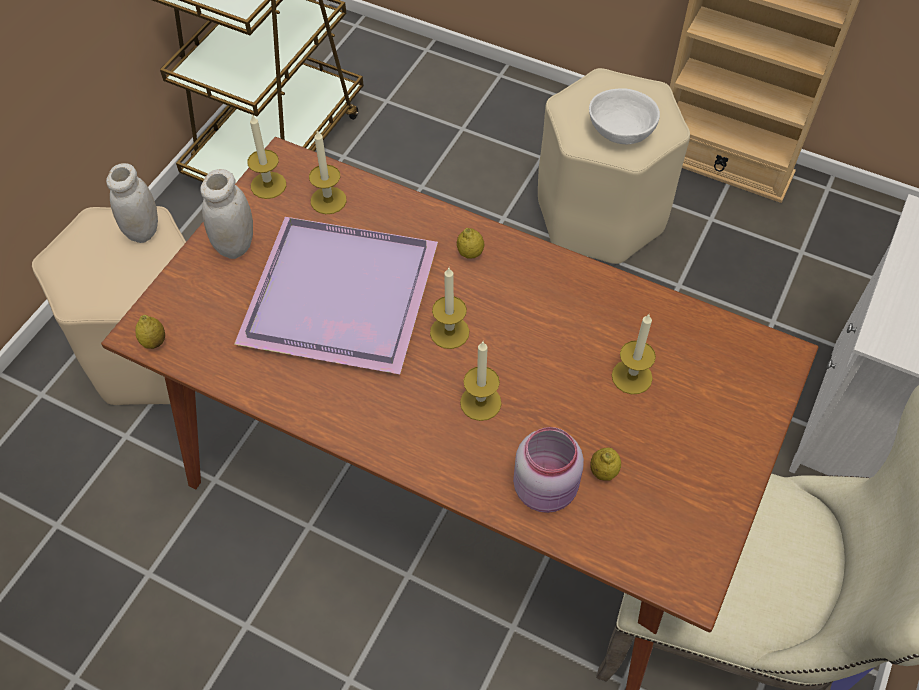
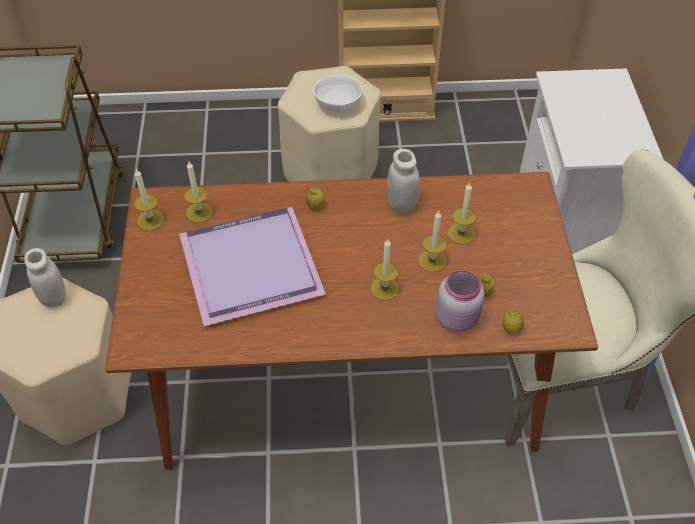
camera: 30 degrees left, 5 degrees down
lemon [135,315,165,349] -> lemon moved to [502,309,524,334]
white jar [200,169,253,259] -> white jar moved to [387,149,420,213]
candle [430,268,469,349] -> candle moved to [418,211,447,272]

